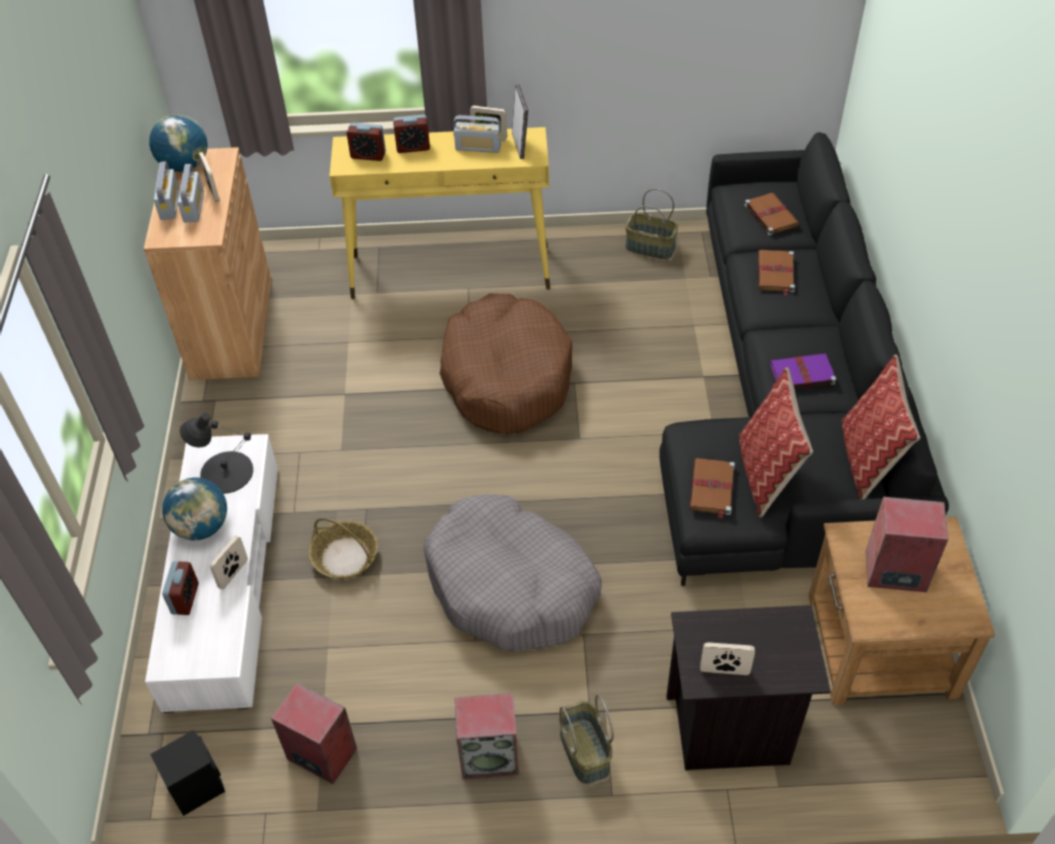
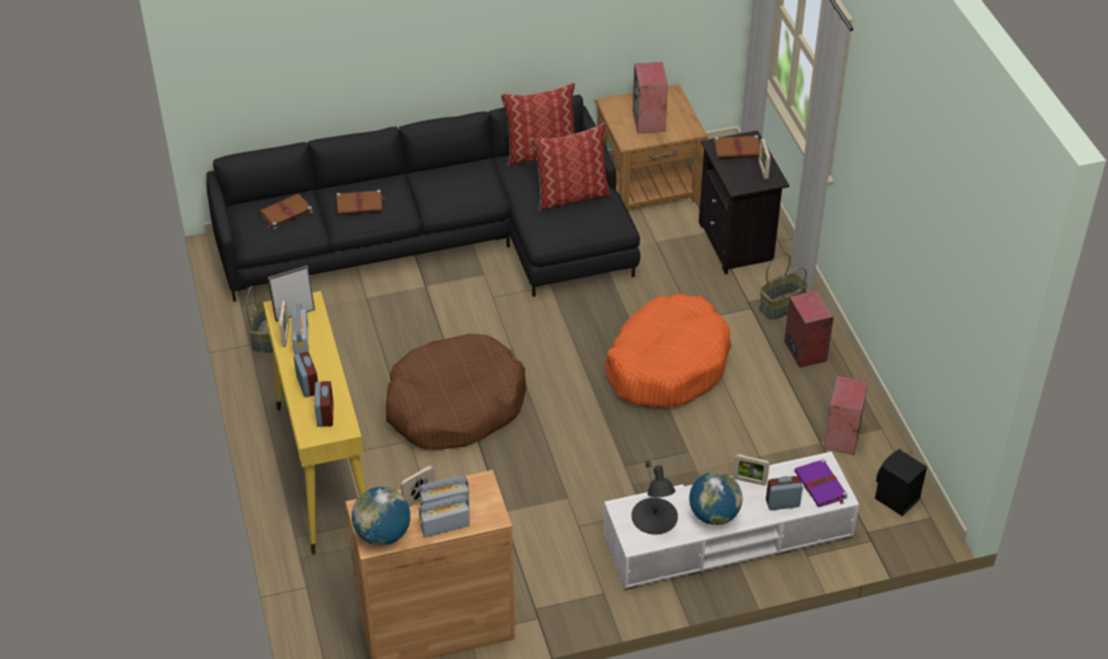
camera: 105 degrees left, 5 degrees down
basket [309,518,378,579] -> none
grey dog bed [424,494,602,652] -> orange dog bed [605,294,731,408]
brown book [689,458,735,519] -> brown book moved to [714,135,760,159]
purple book [770,353,836,389] -> purple book moved to [794,459,848,507]

